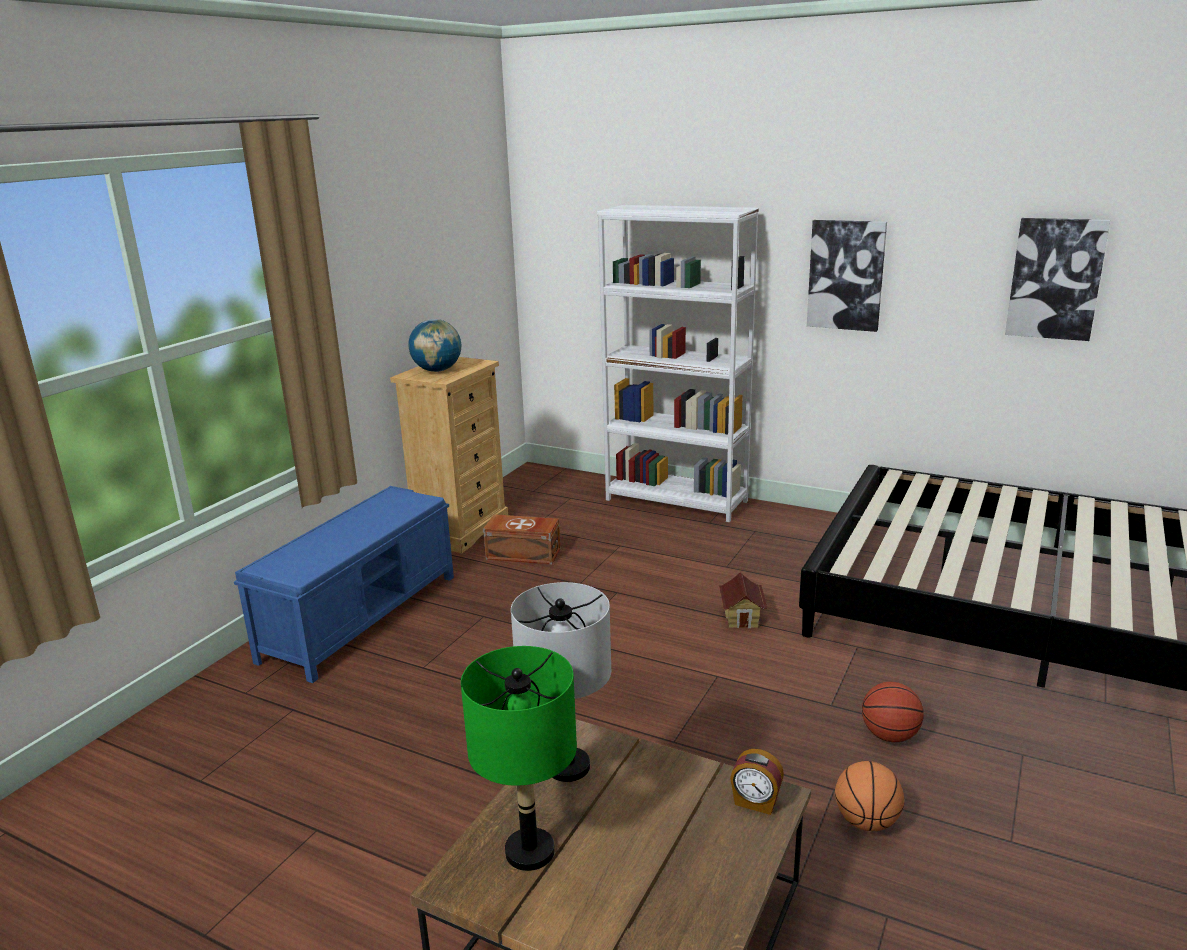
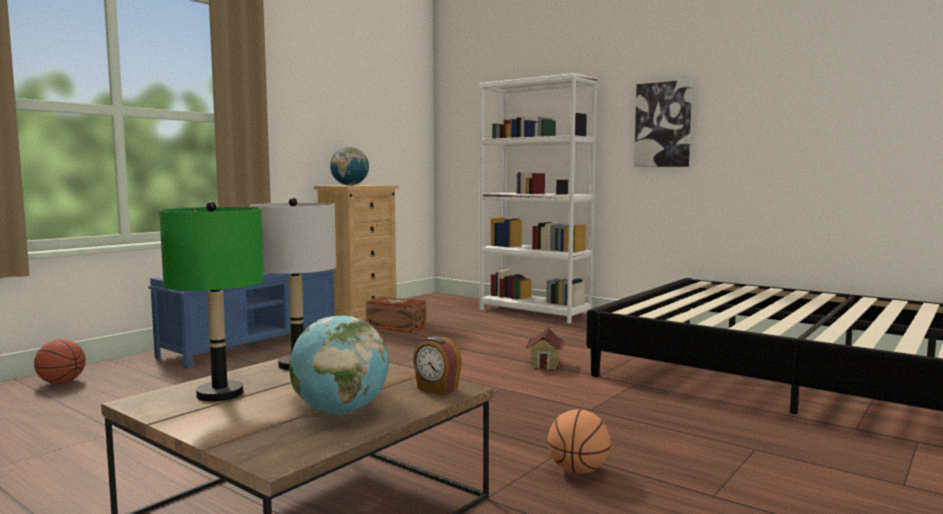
camera: 10 degrees right, 15 degrees down
basketball [862,682,924,742] -> basketball moved to [34,339,86,384]
picture [1005,218,1110,341] -> none
none -> globe [289,315,389,414]

